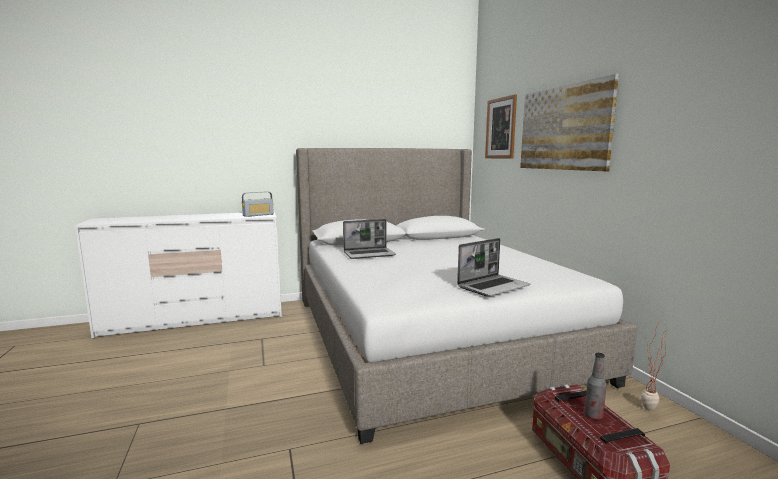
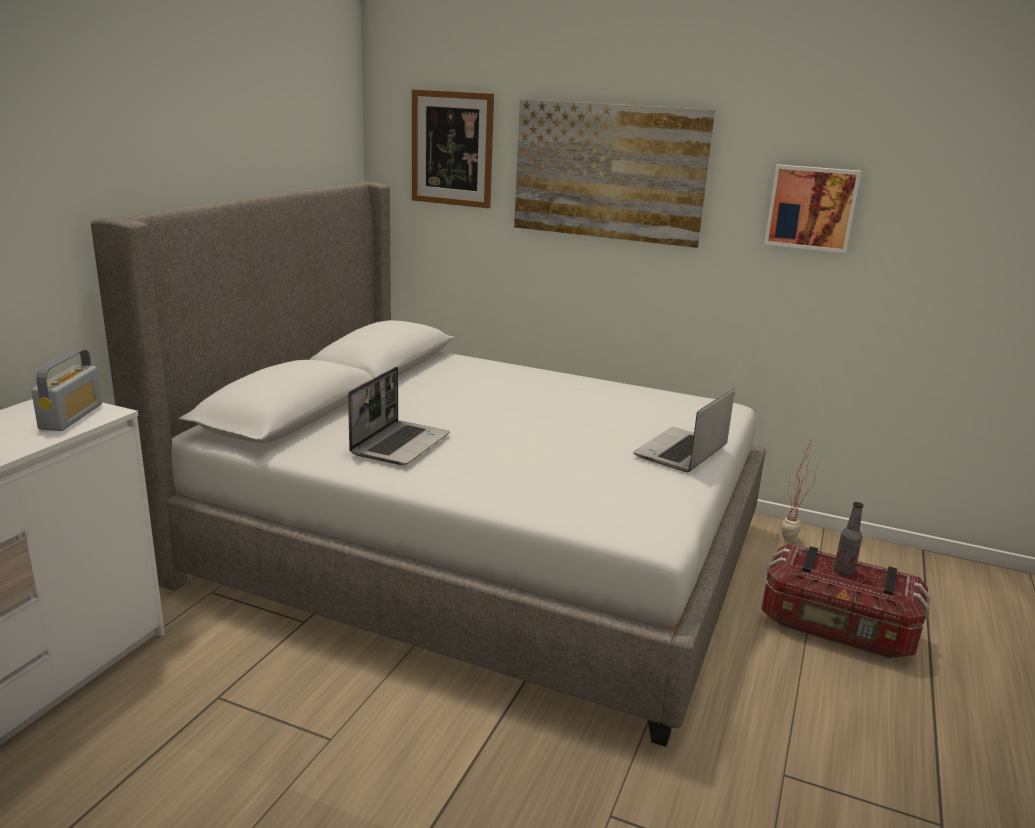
camera: 50 degrees left, 10 degrees up
laptop [457,238,530,297] -> laptop turned 150 degrees counterclockwise [633,388,735,472]
none -> picture [764,164,861,253]

